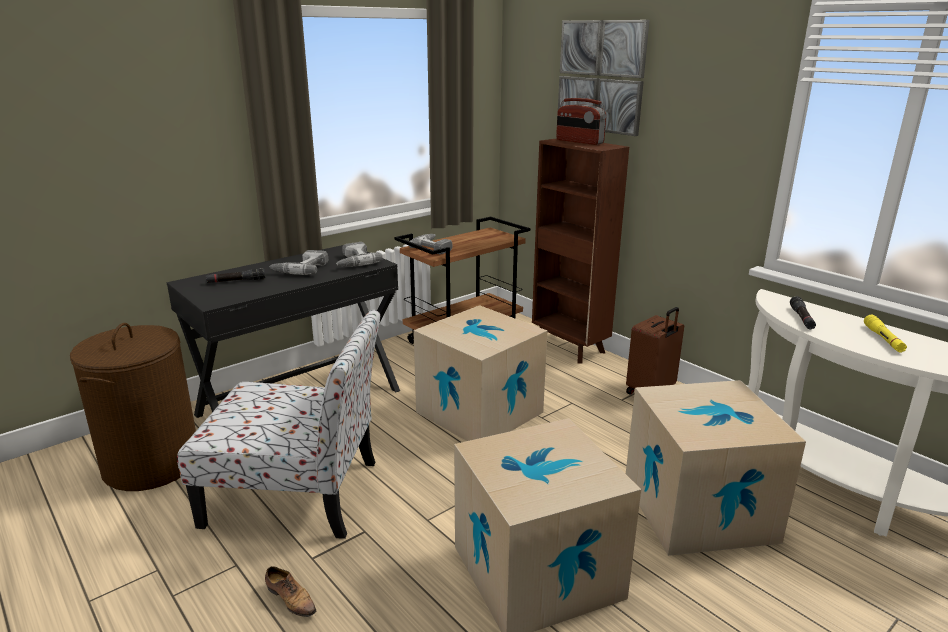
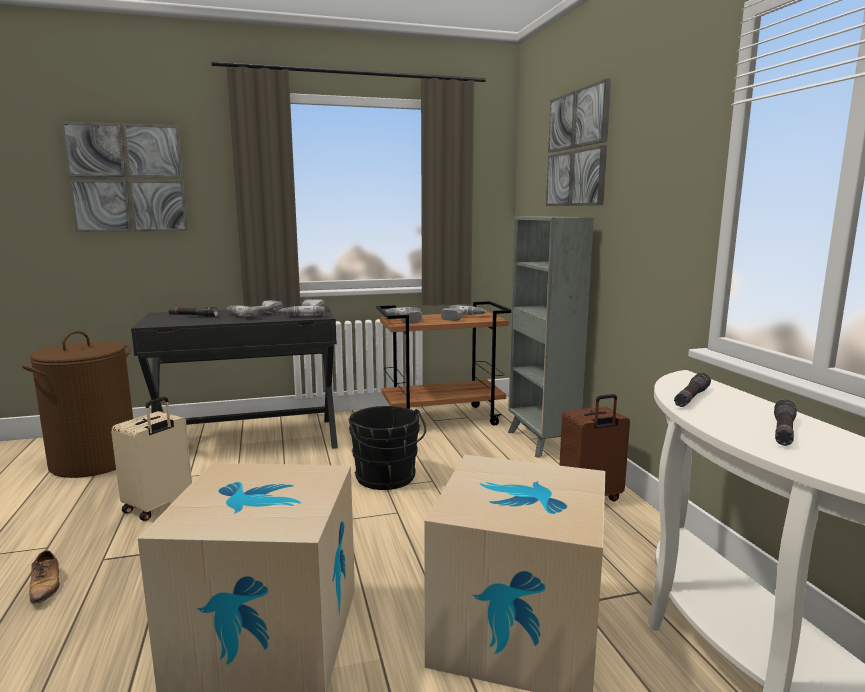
camera: 25 degrees right, 10 degrees down
chair [177,310,380,539] -> beige suitcase [111,397,192,521]
cardboard box [413,305,547,441] -> black bucket [348,406,426,490]
brown bookcase [532,138,629,364] -> grey bookcase [508,216,594,458]
radio [556,98,606,145] -> none
yellow flashlight [864,315,907,353] -> black flashlight [774,399,796,446]
none -> picture [61,121,188,232]
none -> power drill [441,305,487,321]

